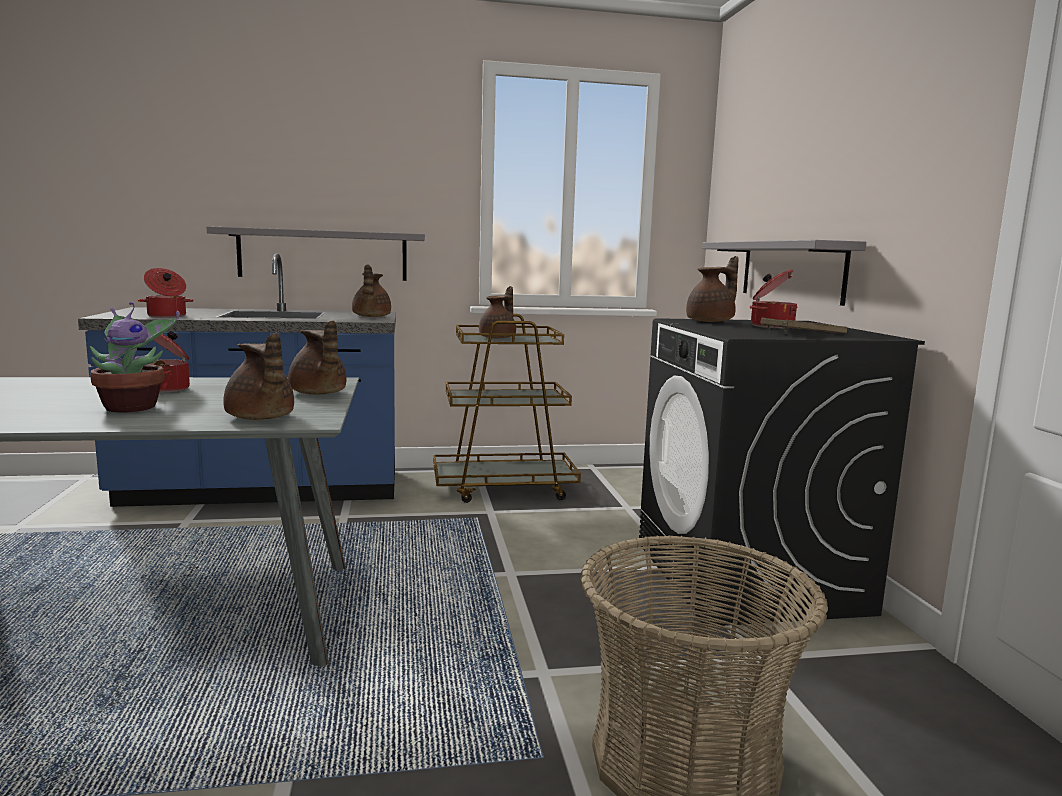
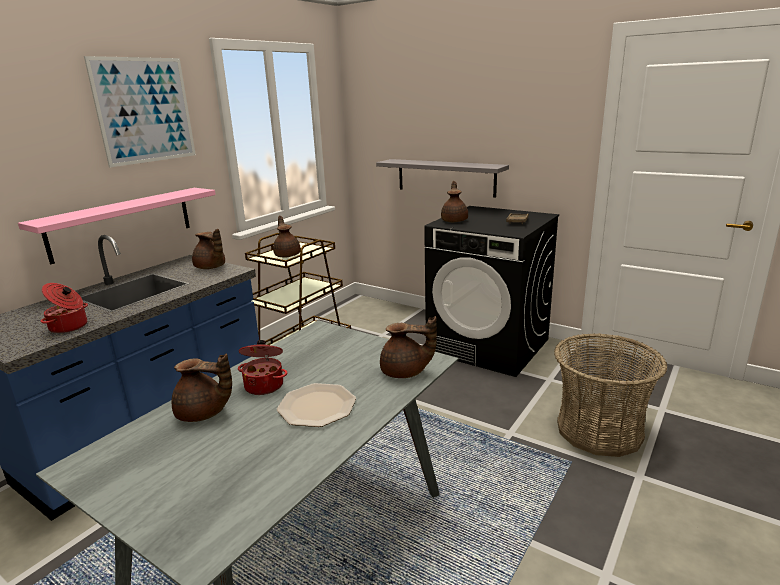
camera: 45 degrees left, 10 degrees up
potted plant [90,302,180,413] -> plate [277,383,356,427]
grey shelf [207,226,425,281] -> pink shelf [18,188,216,264]
brown teapot [288,320,346,395] -> brown teapot moved to [172,354,232,422]
cooking pot [750,269,798,328] -> none
none -> picture [84,56,196,167]

